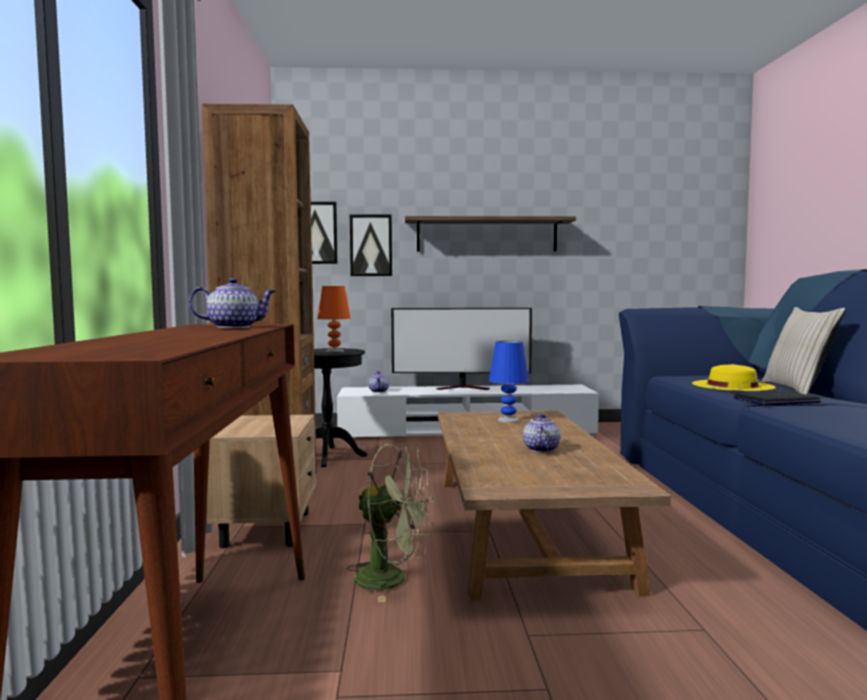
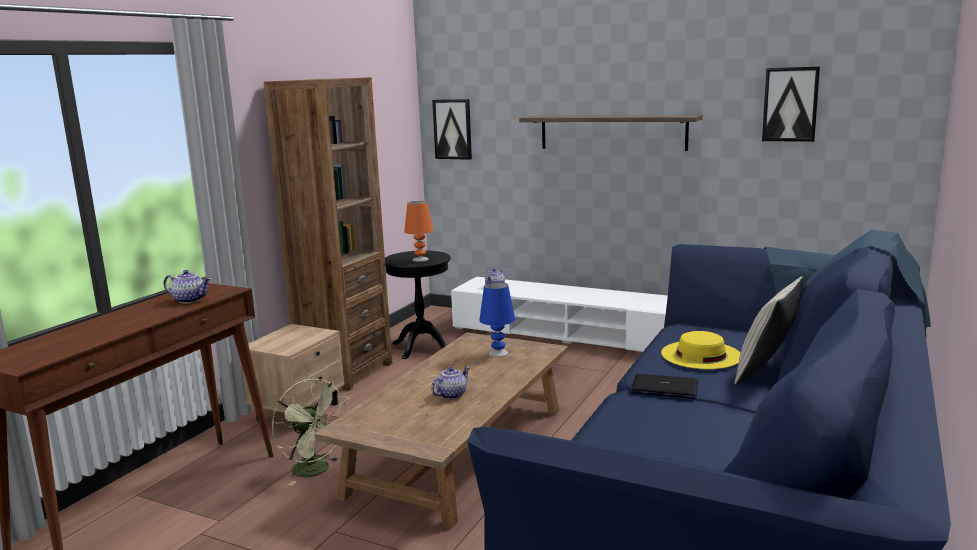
camera: 30 degrees right, 10 degrees up
picture [350,215,392,276] -> picture moved to [762,67,820,142]
television [391,308,532,390] -> none

